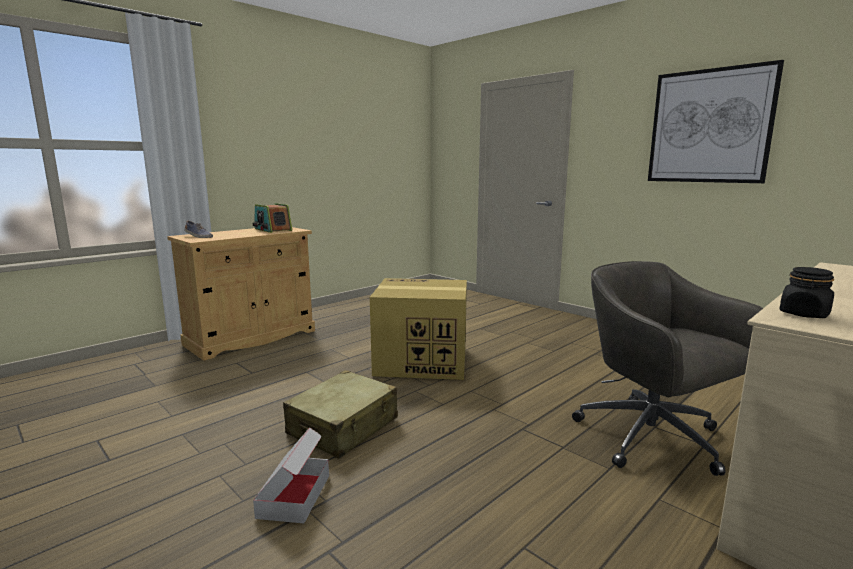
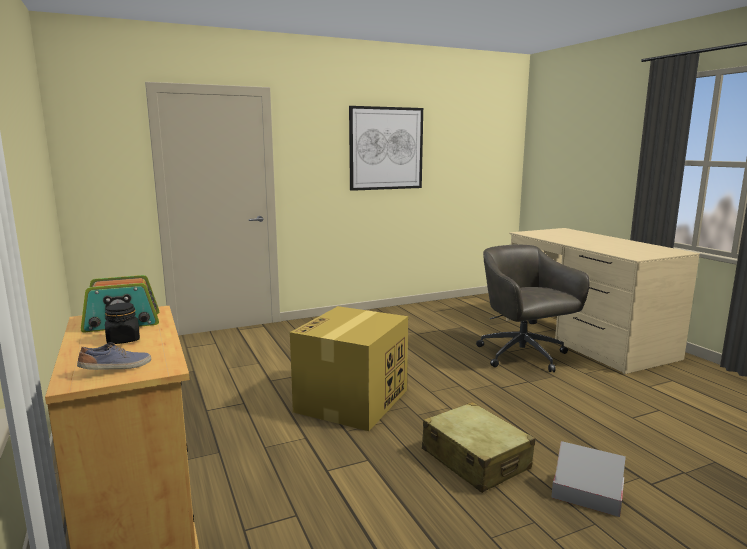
camera: 70 degrees left, 0 degrees up
grey office chair [572,261,763,476] -> grey office chair turned 75 degrees clockwise [476,244,590,372]
black jar [779,267,834,318] -> black jar moved to [105,303,140,344]

